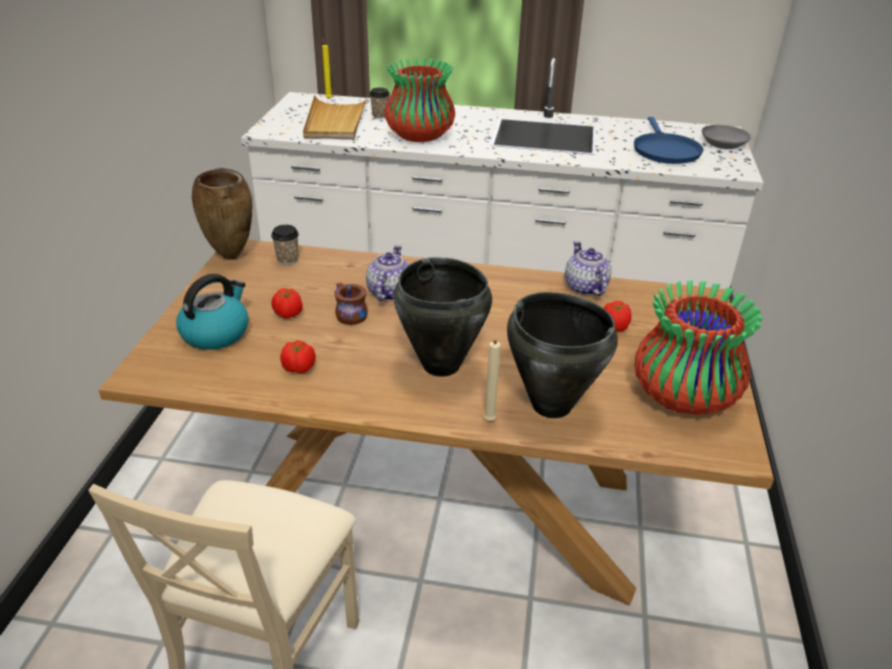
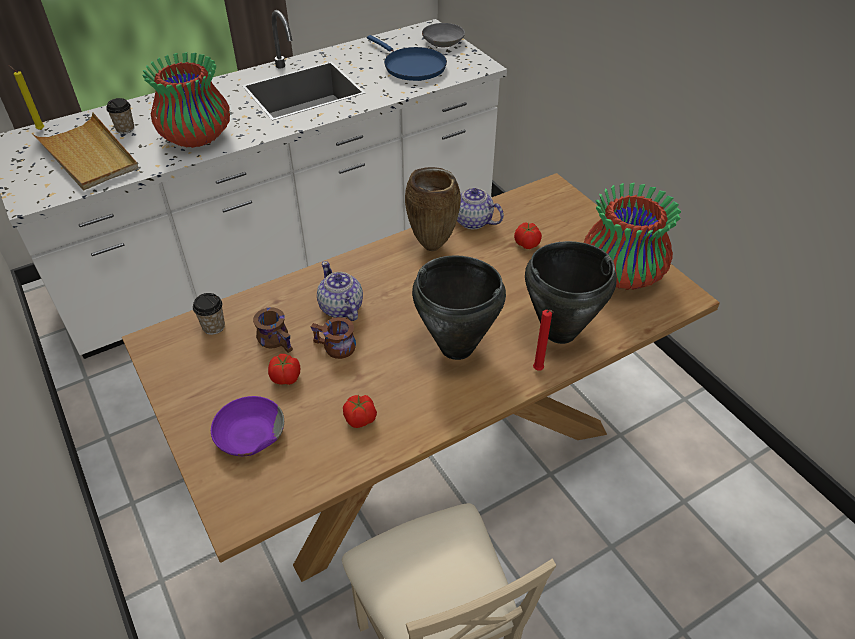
camera: 40 degrees left, 10 degrees up
kettle [176,274,249,350] -> purple bowl [211,396,284,456]
brown vase [192,168,253,260] -> brown vase moved to [405,167,461,251]
beige candle [483,341,501,420] -> red candle [533,310,554,370]
none -> brown mug [253,307,293,353]

